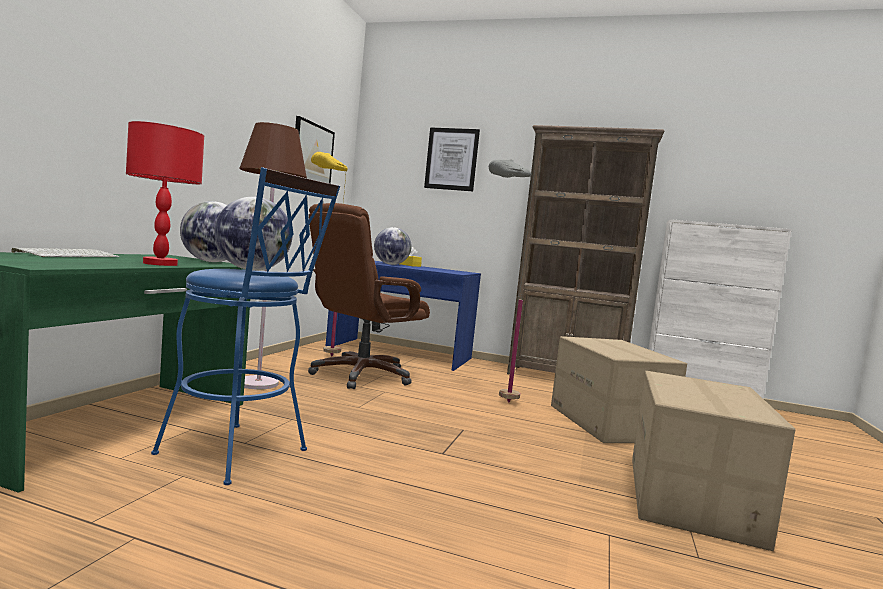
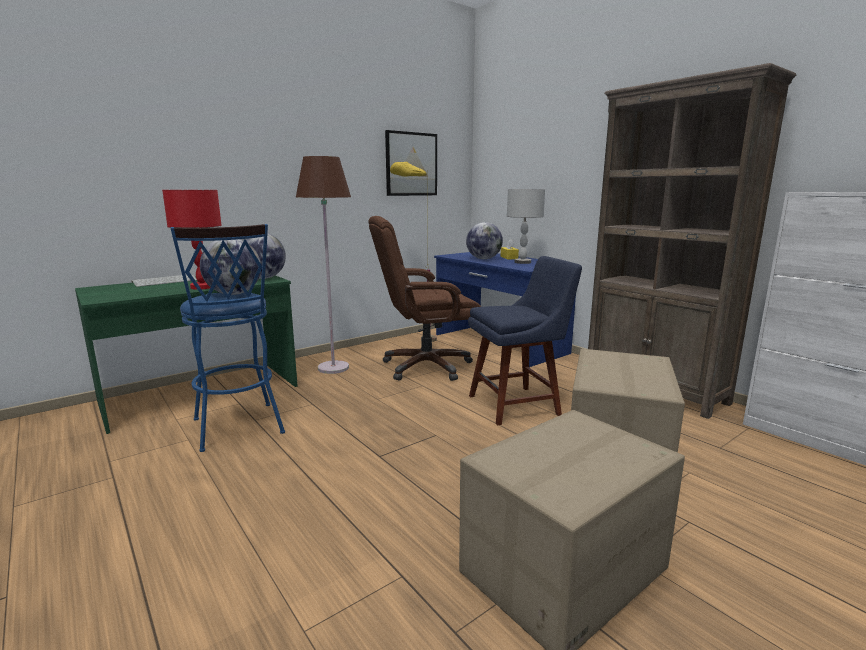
camera: 35 degrees right, 10 degrees up
picture [424,127,480,191] -> none
grey floor lamp [489,159,535,403] -> blue chair [468,256,582,425]
none -> grey table lamp [507,189,545,264]

